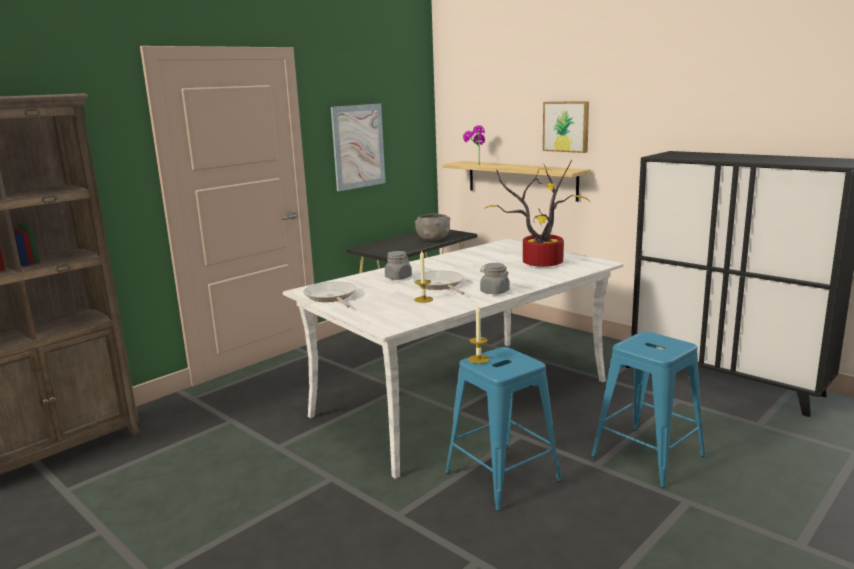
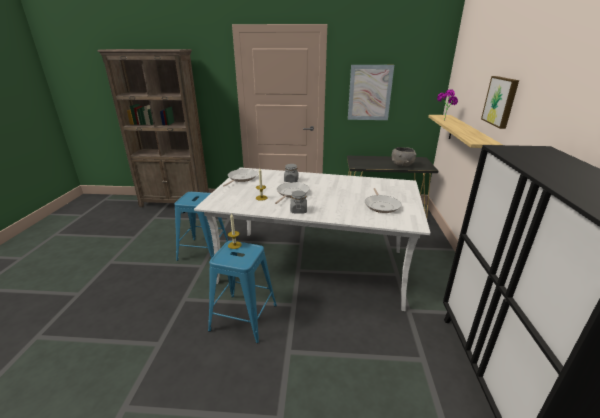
camera: 50 degrees right, 10 degrees up
potted plant [486,160,591,267] -> frying pan [365,188,402,213]
blue stool [591,331,705,488] -> blue stool moved to [174,192,228,261]

